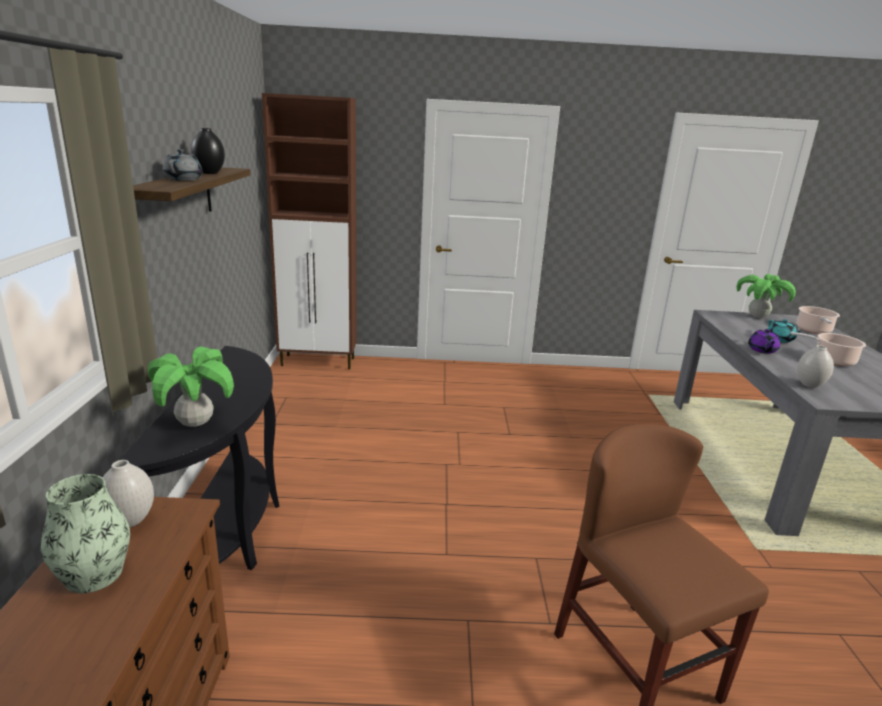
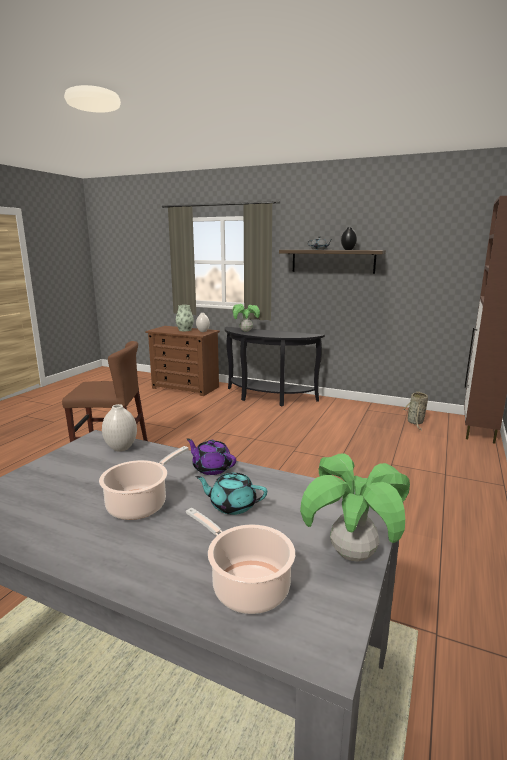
camera: 115 degrees right, 5 degrees down
none -> basket [403,391,428,430]

